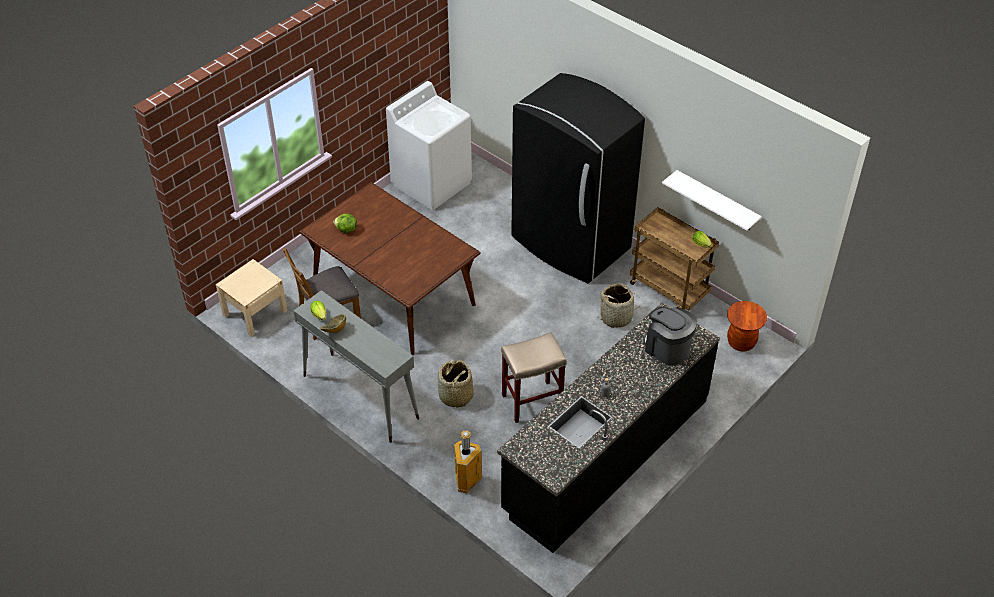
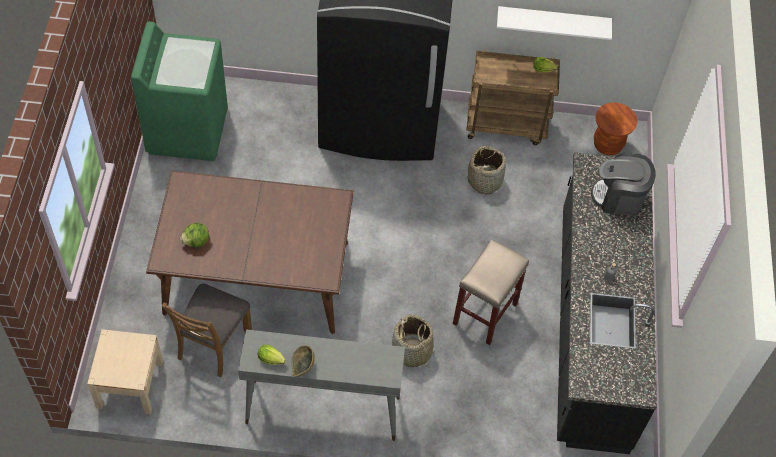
camera: 40 degrees left, 10 degrees up
white washing machine [386,81,472,210] -> green washing machine [131,22,228,161]
trash can [454,431,482,493] -> none

